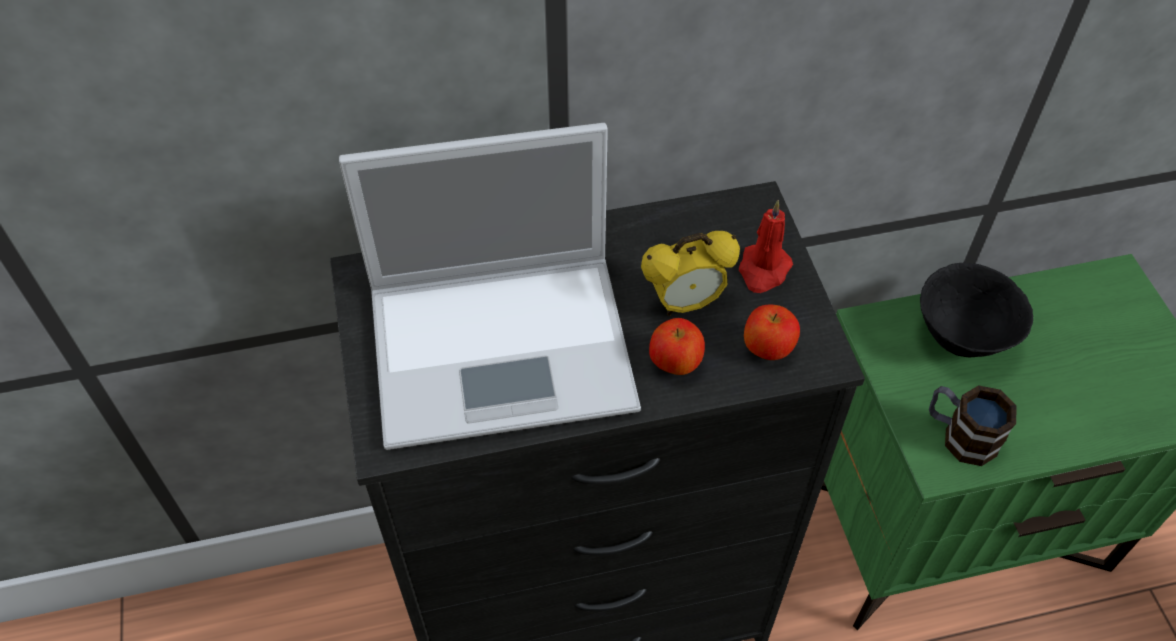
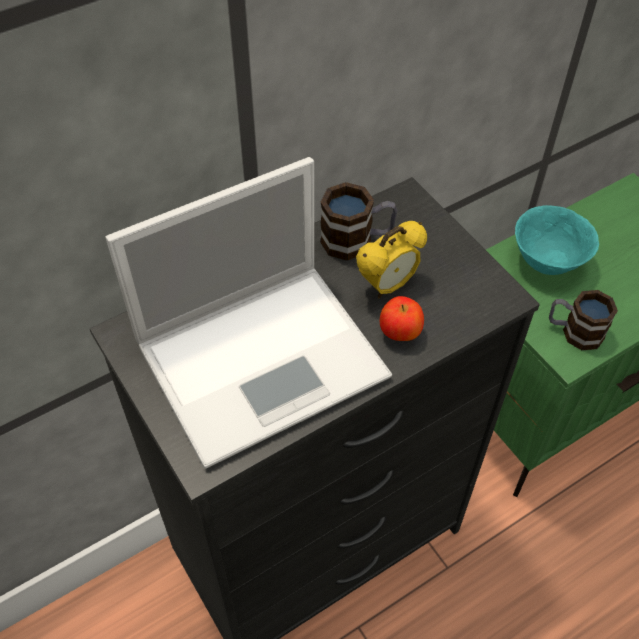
camera: 20 degrees left, 0 degrees up
red candle [739,200,793,293] -> none
apple [744,305,800,360] -> none
black bowl [920,263,1033,358] -> turquoise bowl [515,205,599,275]
none -> mug [320,182,397,261]

